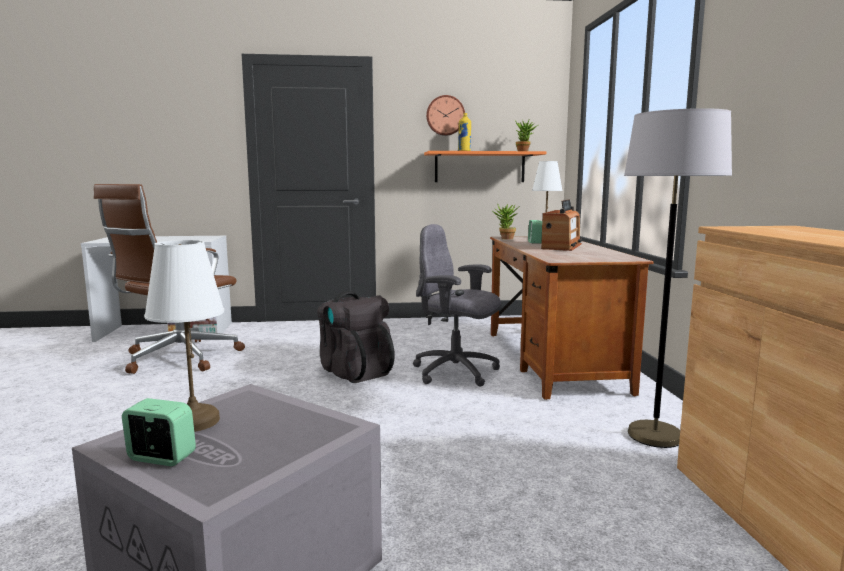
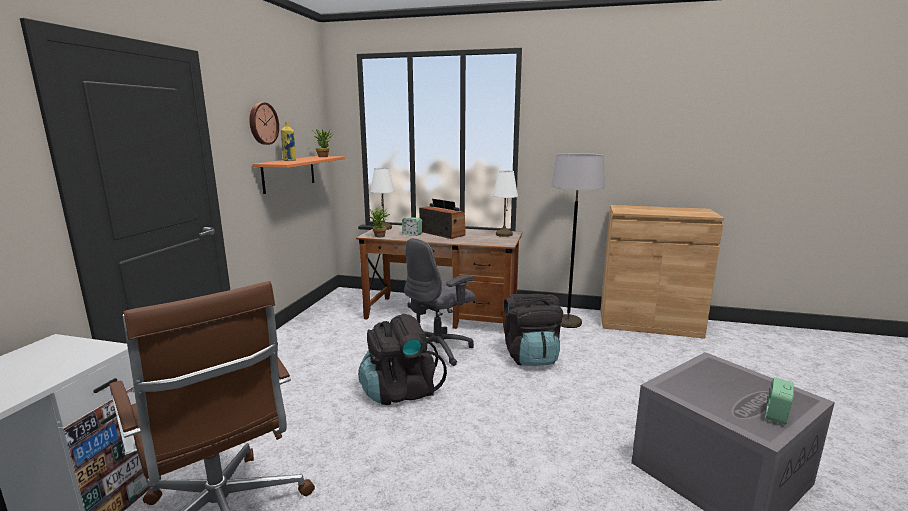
camera: 70 degrees left, 5 degrees up
white table lamp [144,240,224,432] -> white table lamp moved to [493,170,518,237]
none -> black backpack [504,294,563,366]

